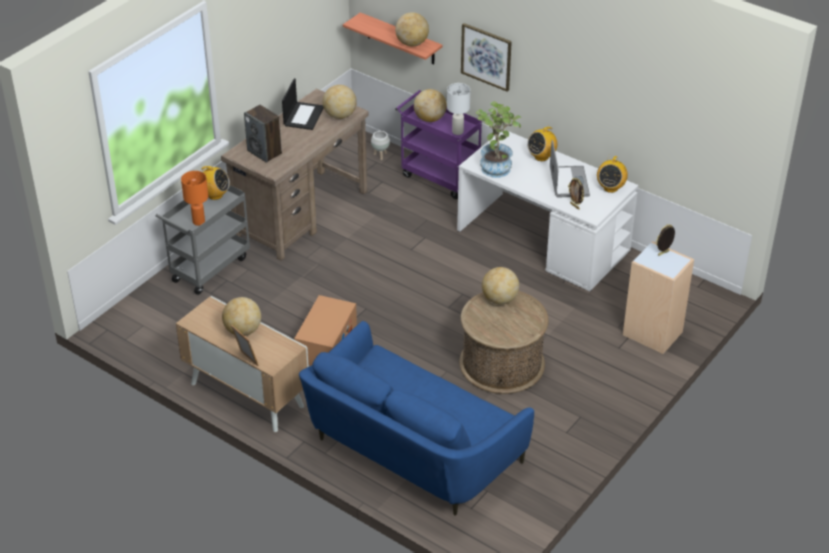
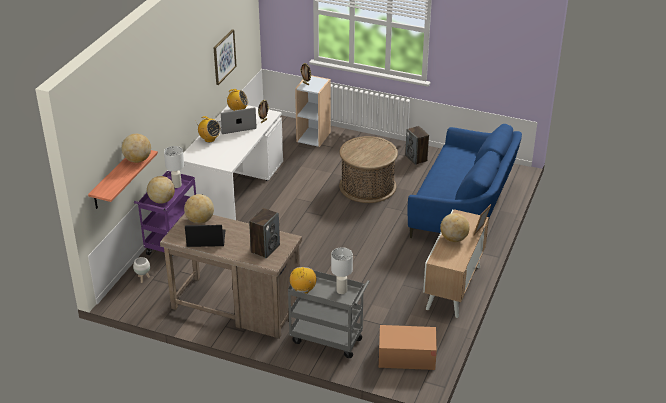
camera: 105 degrees left, 5 degrees down
orange table lamp [181,171,208,226] -> white table lamp [331,247,353,294]
cardboard box [294,295,357,366] -> cardboard box moved to [379,325,437,370]
picture [461,23,512,92] -> picture moved to [213,29,237,85]
potted plant [476,101,521,178] -> none
globe [482,267,519,305] -> none
none -> speaker [405,126,429,165]

